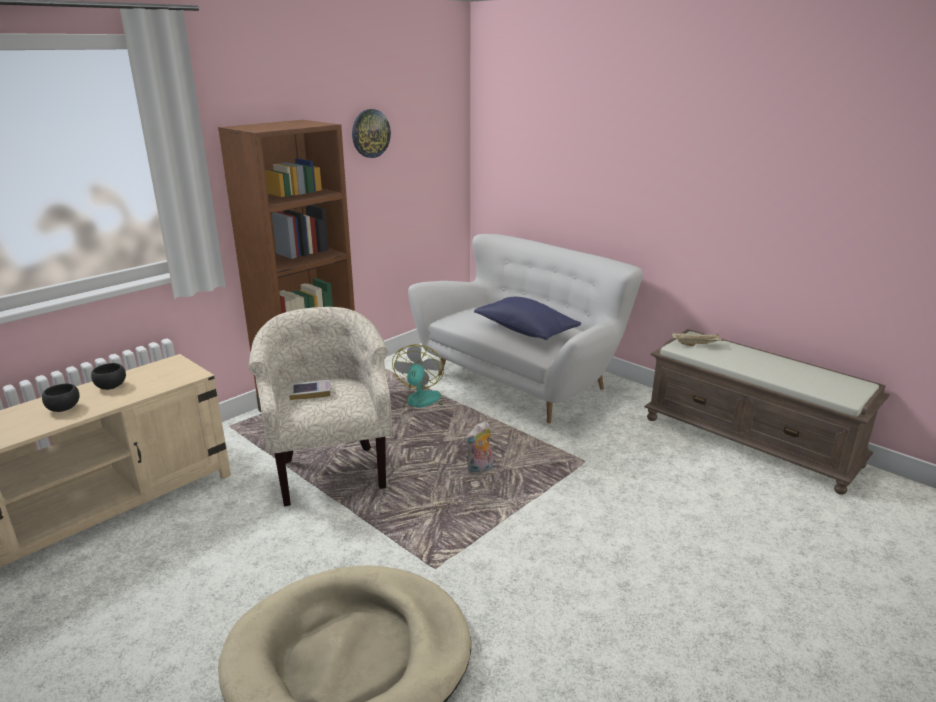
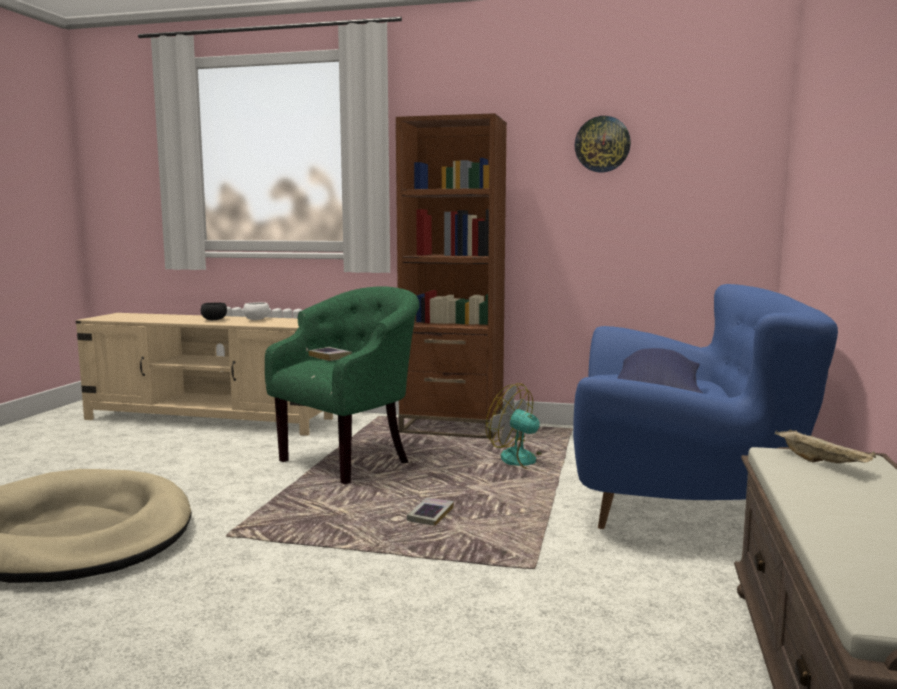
camera: 60 degrees right, 15 degrees down
black bowl [91,363,126,390] -> white bowl [243,302,269,320]
beige armchair [249,307,392,506] -> green armchair [265,286,420,484]
fan [392,344,444,417] -> fan turned 120 degrees counterclockwise [486,383,564,470]
white sofa [408,234,643,423] -> blue sofa [573,284,838,529]
plush toy [464,421,493,474] -> book [407,498,454,526]

